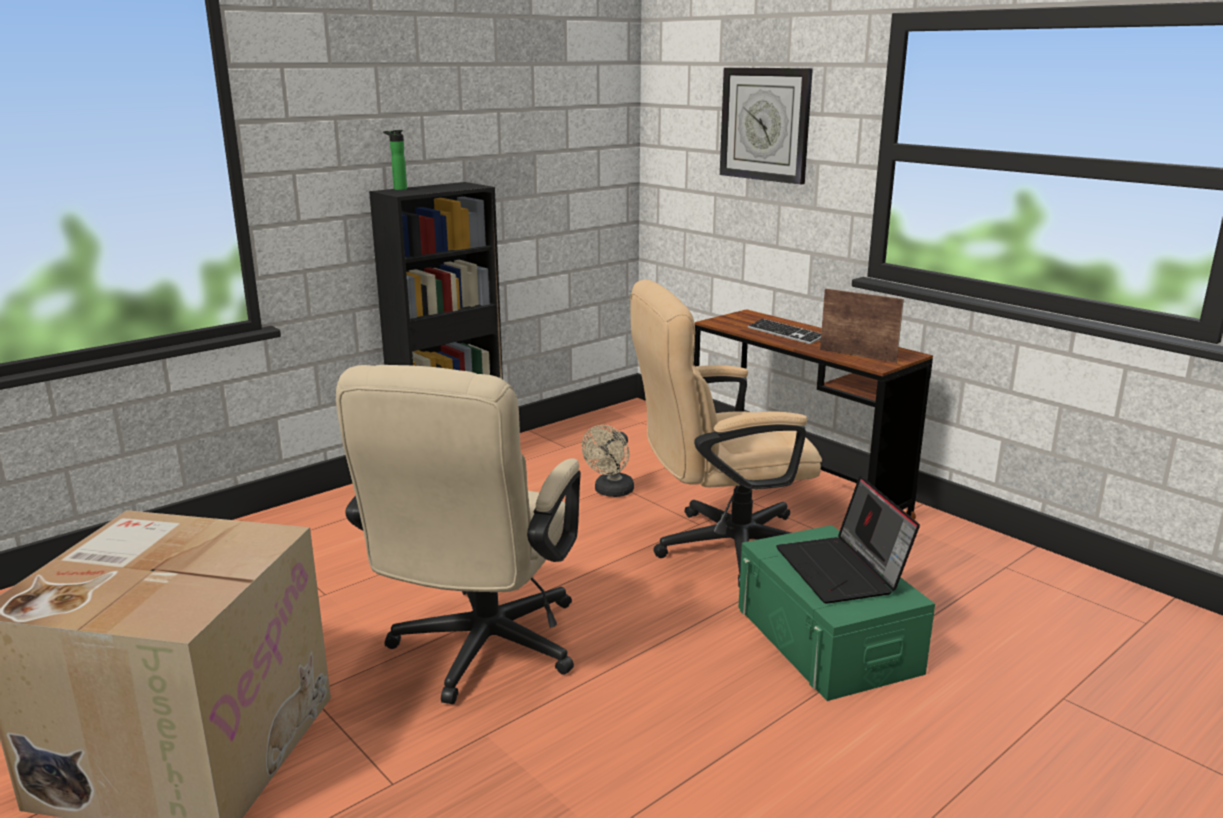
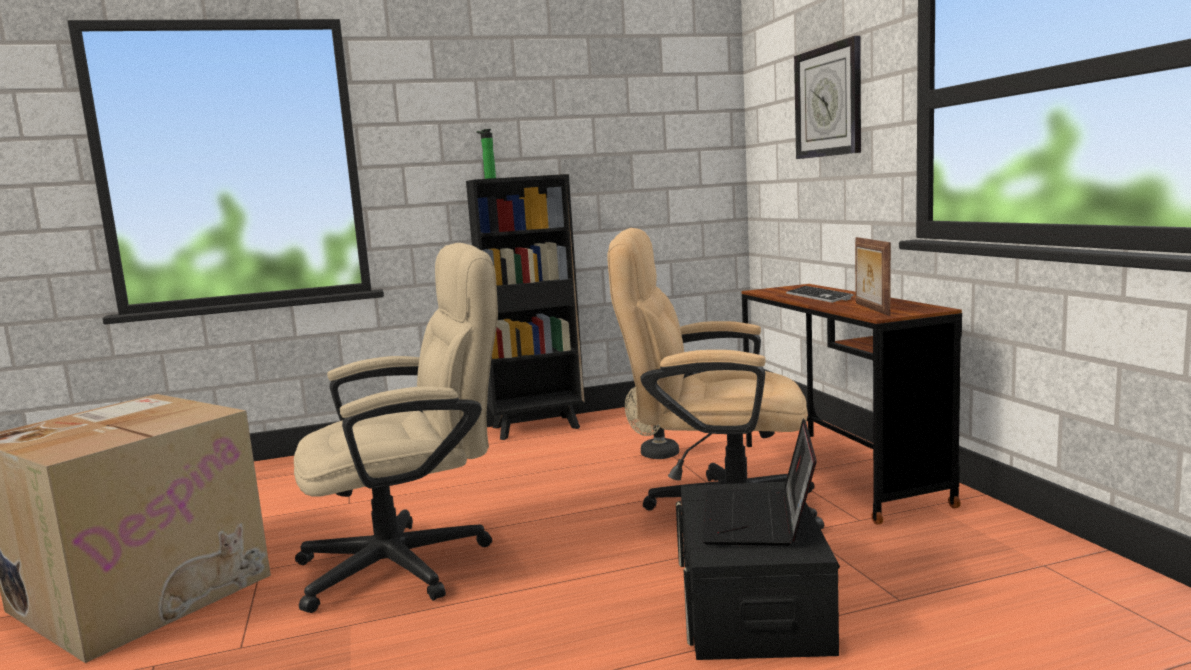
camera: 25 degrees right, 10 degrees down
beige office chair [336,365,581,704] -> beige office chair turned 150 degrees counterclockwise [294,243,498,613]
green storage box [738,525,935,701] -> black storage box [676,481,840,660]
picture frame [820,289,904,363] -> picture frame turned 150 degrees counterclockwise [855,237,891,316]

